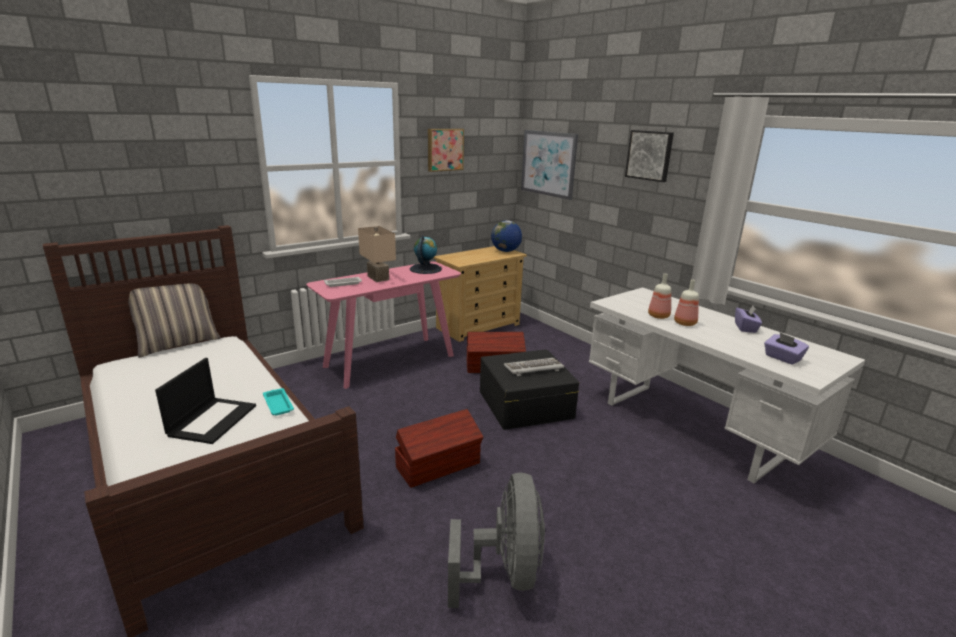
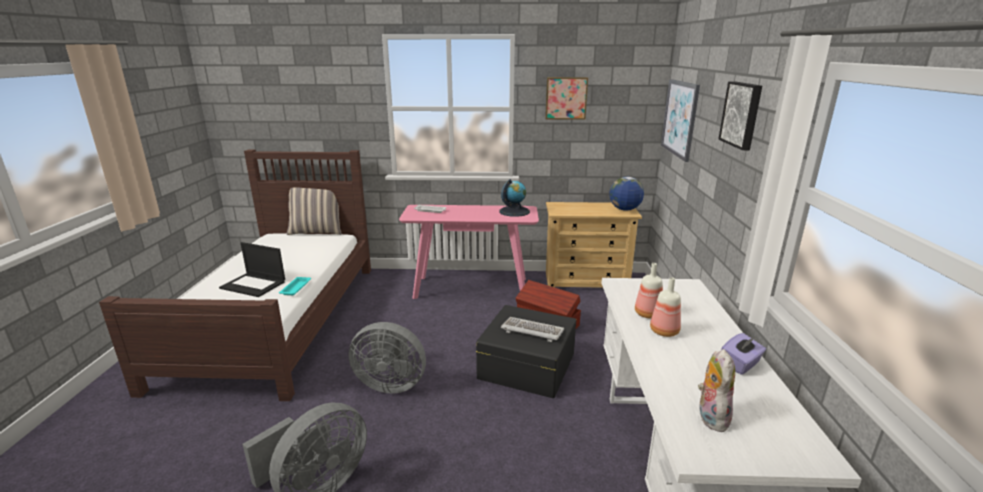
camera: 40 degrees right, 0 degrees up
laptop [155,358,256,444] -> laptop turned 60 degrees clockwise [219,242,285,297]
beige table lamp [358,226,396,282] -> none
brown storage box [395,409,483,488] -> grey fan [349,322,426,393]
purple tissue box [764,333,809,365] -> plush toy [698,349,735,432]

